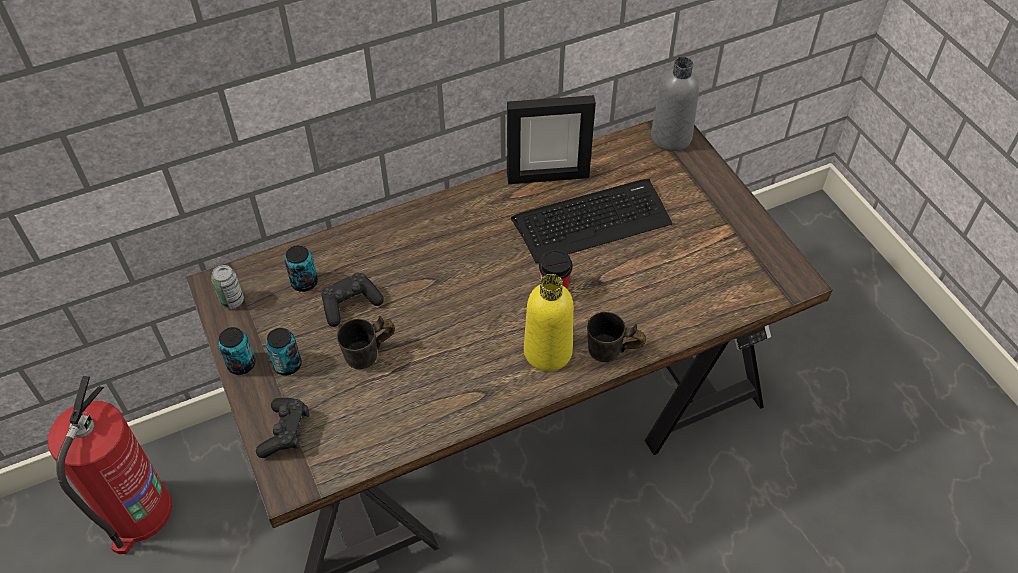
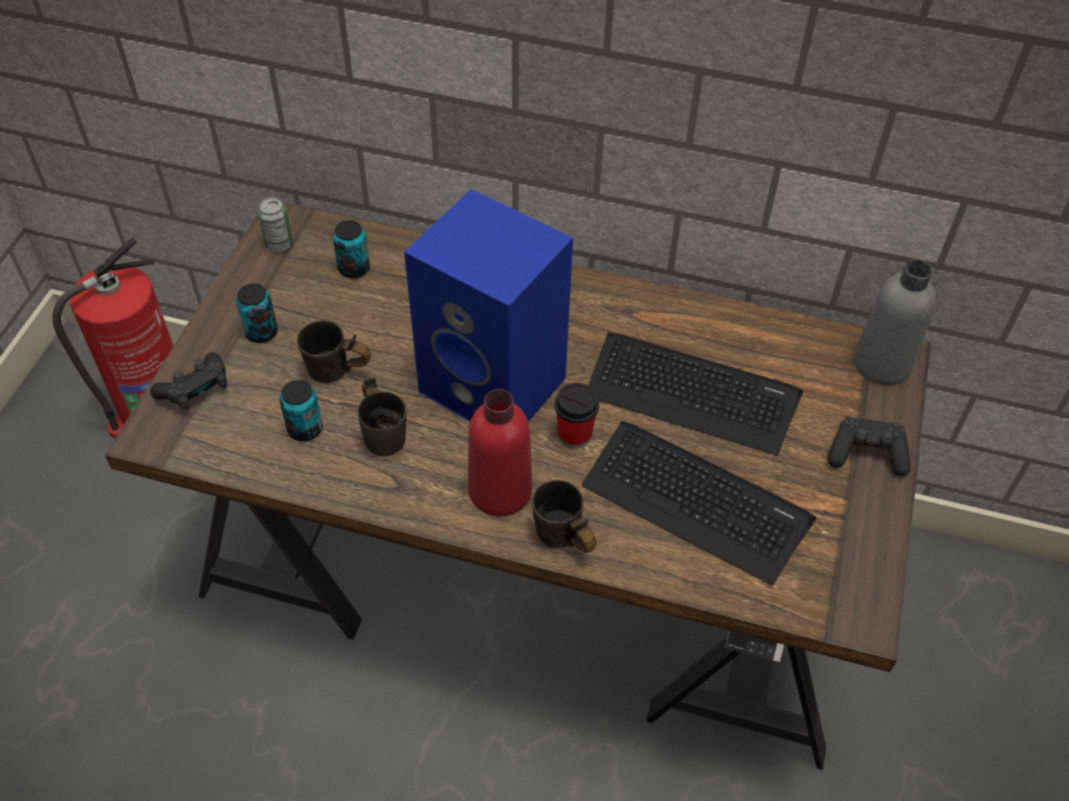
camera: 40 degrees right, 0 degrees up
can [218,327,255,375] -> can moved to [279,380,323,441]
black game controller [321,273,384,327] -> black game controller moved to [828,417,910,476]
picture frame [507,95,596,184] -> none
yellow bottle [524,274,574,371] -> red bottle [468,389,532,517]
none -> grey mug [358,378,407,456]
none -> blue speaker [404,189,573,422]
none -> keyboard [582,421,816,586]

